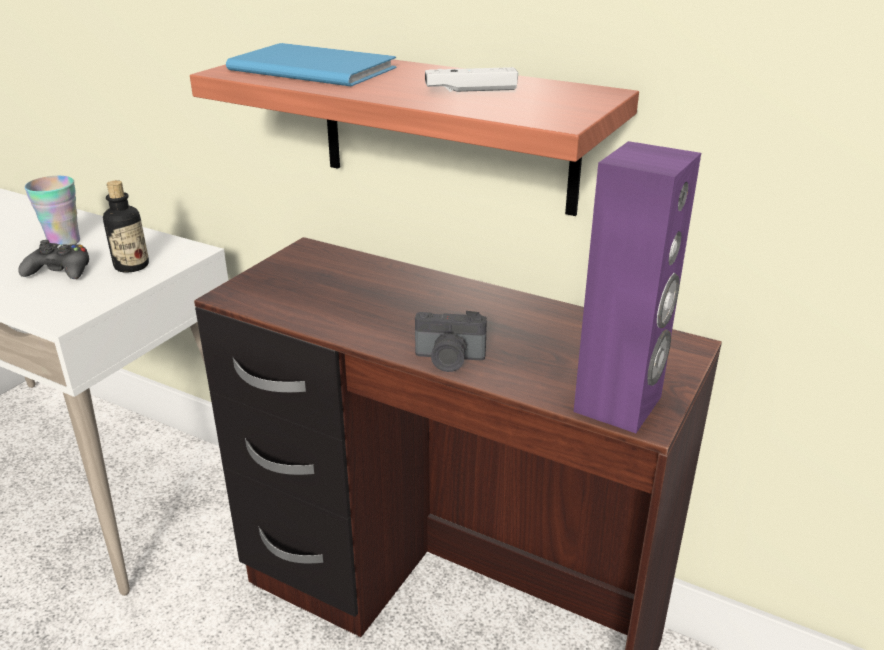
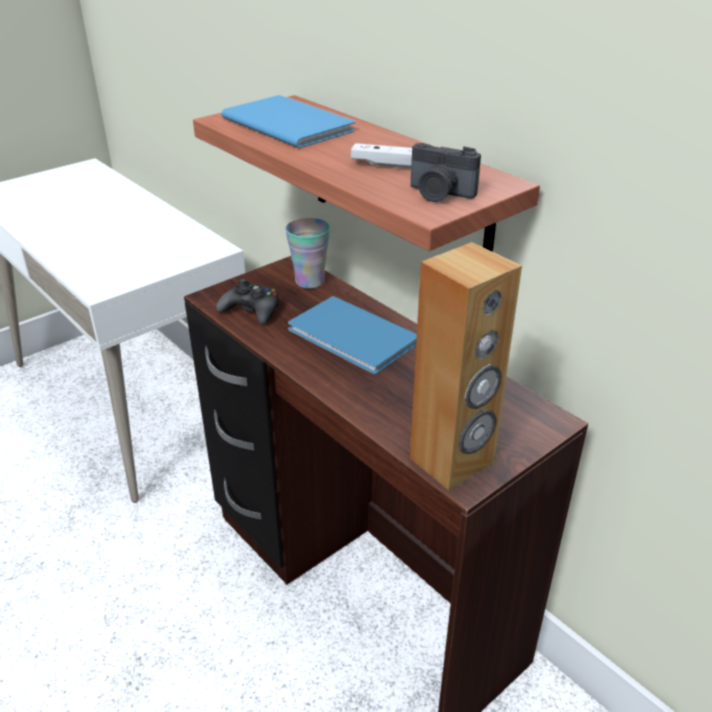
camera: 20 degrees right, 5 degrees up
black game controller [18,240,89,279] -> black game controller moved to [216,279,279,324]
cup [24,176,80,245] -> cup moved to [285,218,330,289]
bottle [103,180,149,273] -> none
camera [415,311,487,372] -> camera moved to [411,143,481,202]
purple speaker [573,141,701,433] -> brown speaker [410,242,522,490]
none -> blue book [288,296,417,374]

